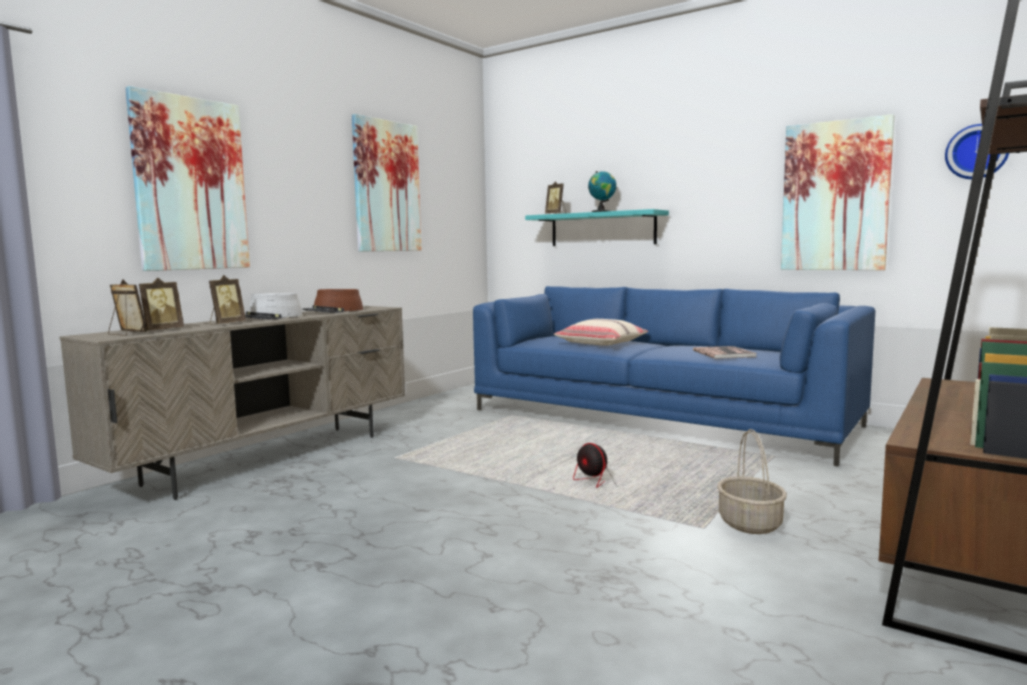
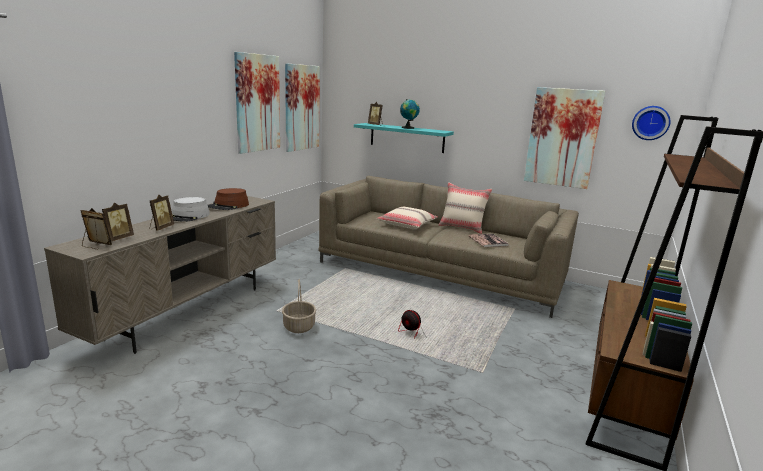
camera: 10 degrees left, 10 degrees up
picture [125,86,250,271] -> picture moved to [285,63,320,152]
blue sofa [473,286,875,467] -> beige sofa [319,176,579,318]
basket [717,429,787,534] -> basket moved to [282,279,316,333]
none -> beige pillow [439,182,492,234]

